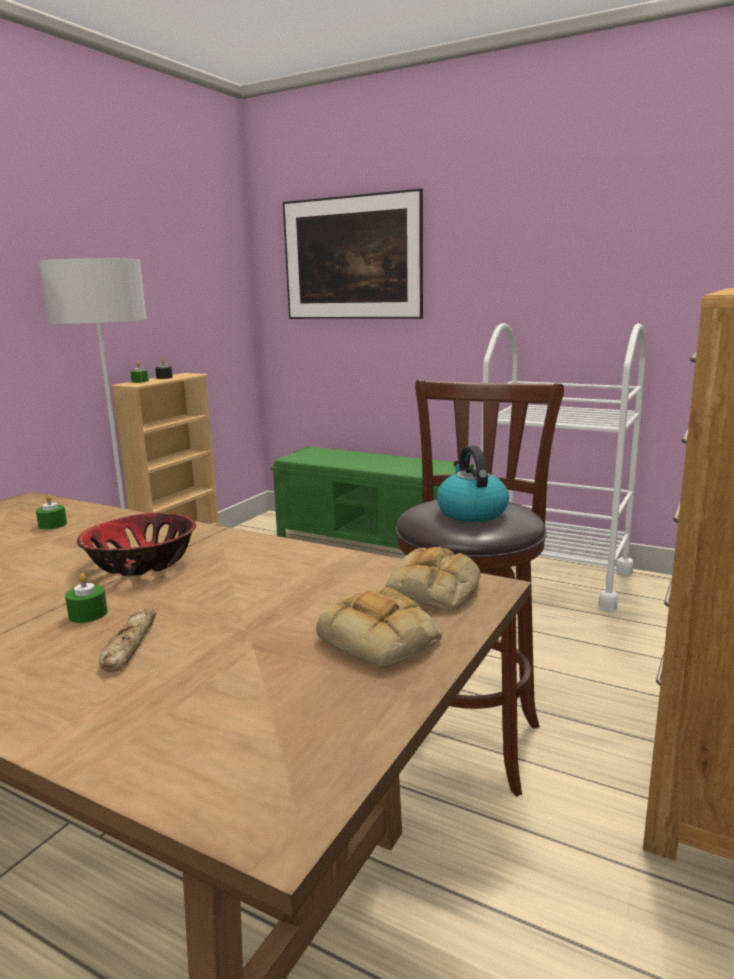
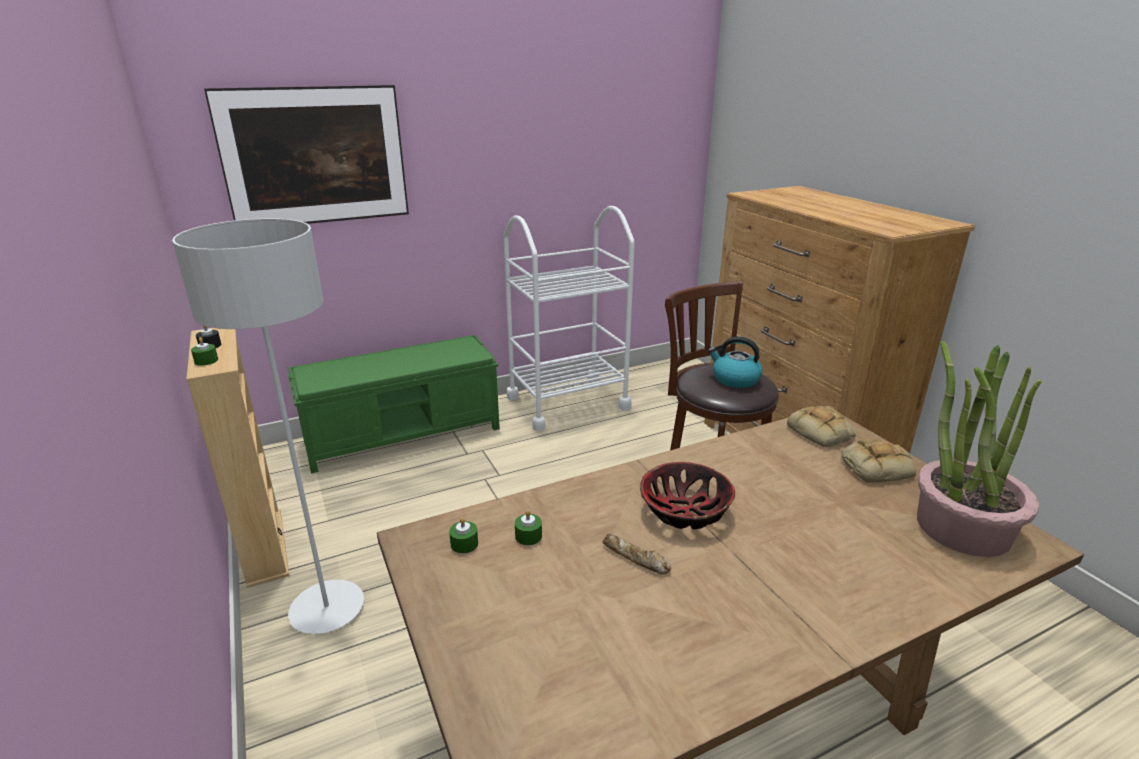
camera: 55 degrees left, 10 degrees up
green candle [65,573,108,623] -> green candle moved to [449,518,478,554]
bread [99,608,156,672] -> bread moved to [602,534,671,574]
none -> potted plant [917,341,1042,557]

